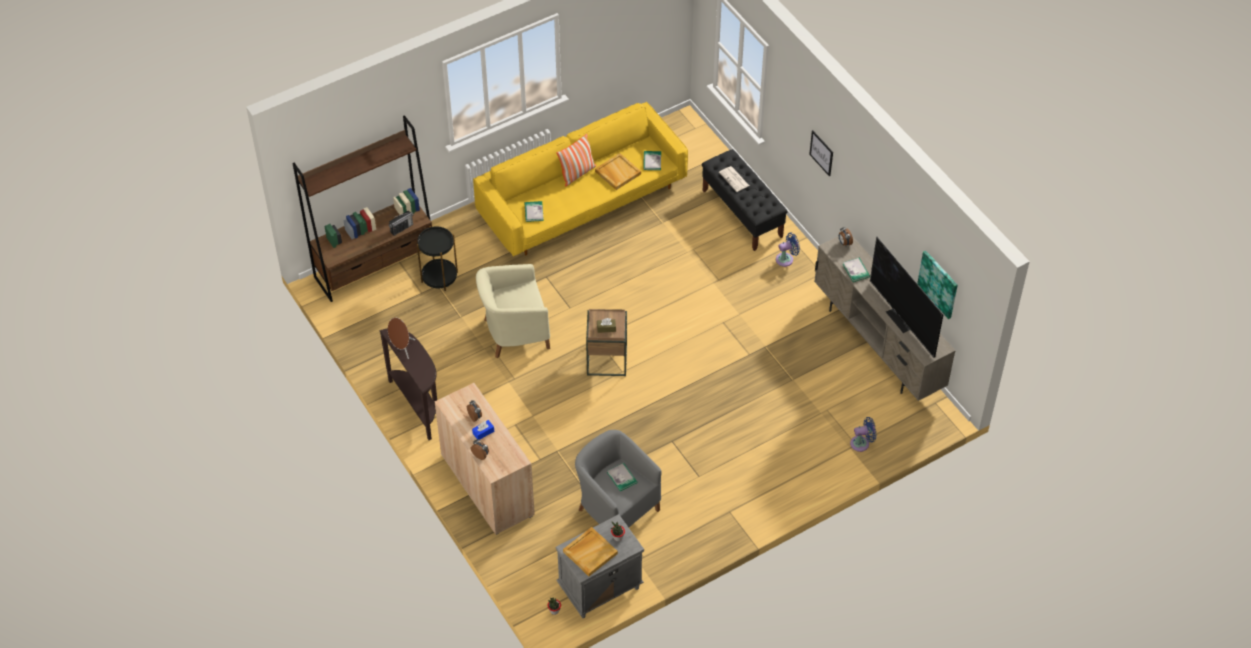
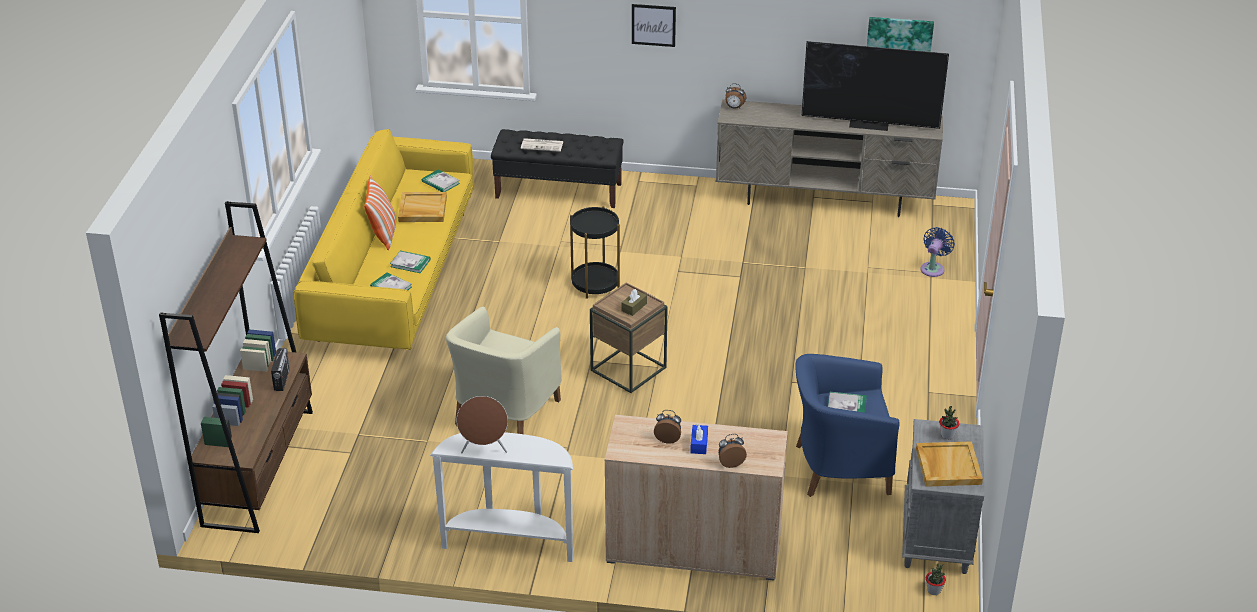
camera: 50 degrees left, 15 degrees down
brown console table [379,328,437,440] -> white console table [430,432,573,562]
black side table [417,226,458,291] -> black side table moved to [570,206,620,299]
grey armchair [575,430,661,527] -> blue armchair [795,354,899,497]
blue fan [776,233,800,267] -> none
book [843,258,870,282] -> book moved to [390,250,431,273]

